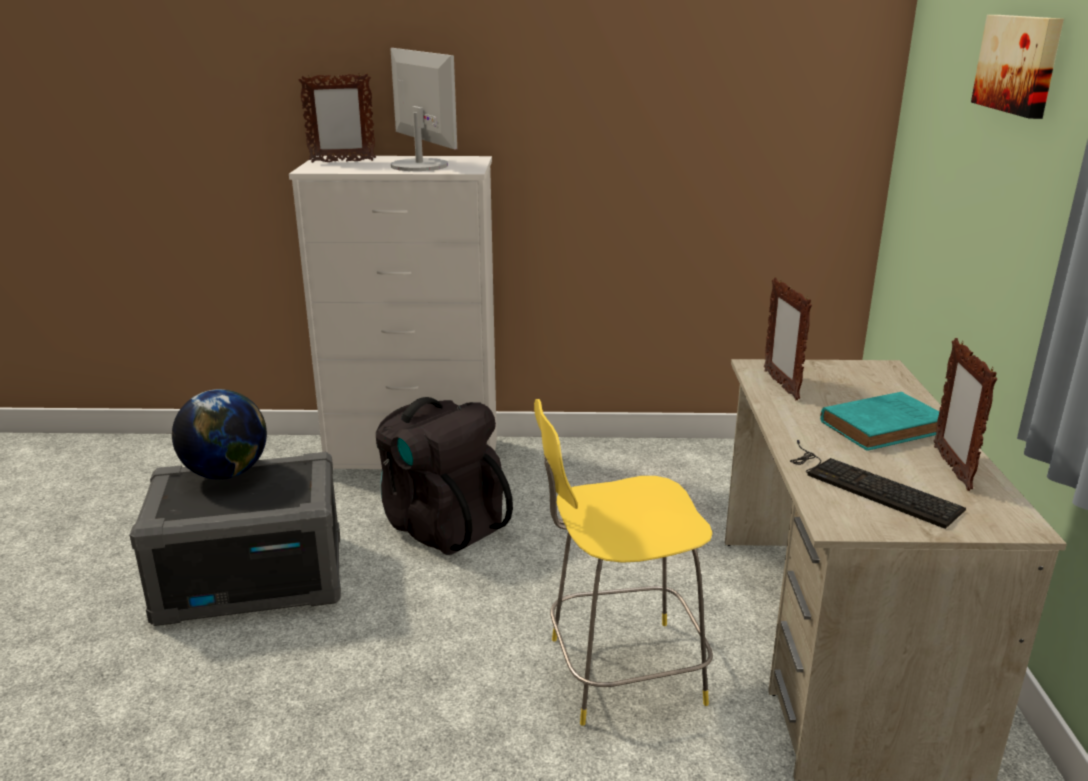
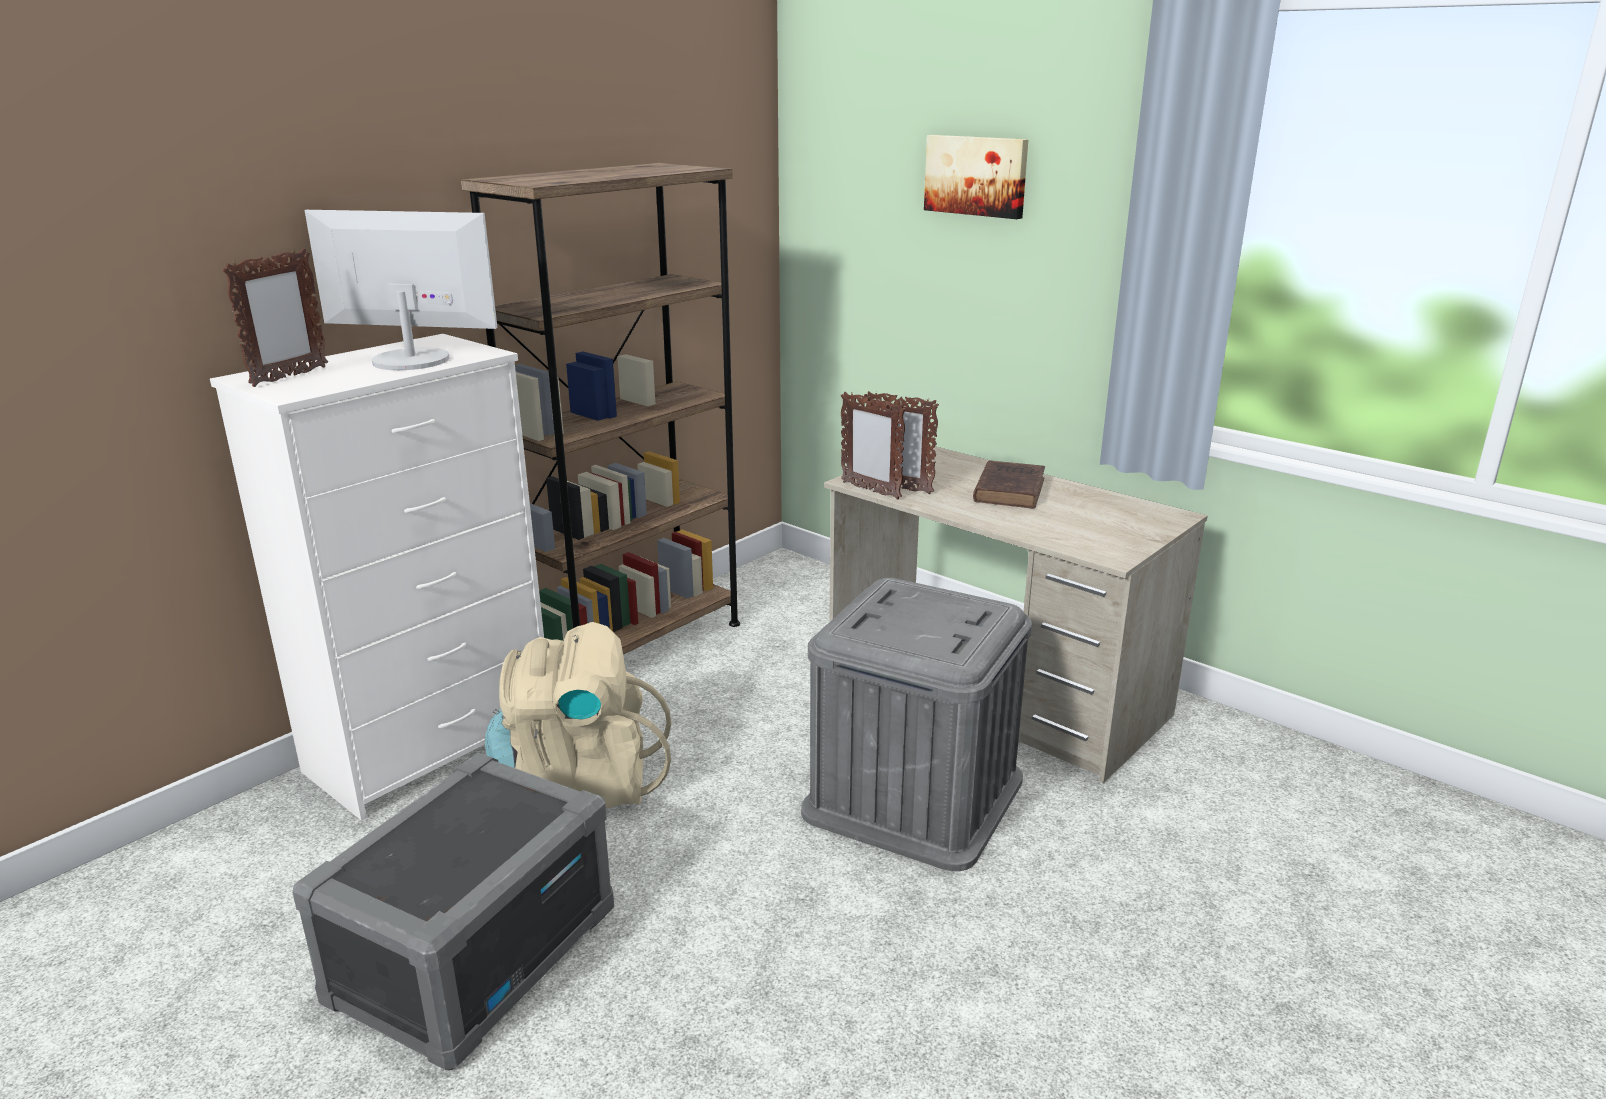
camera: 50 degrees left, 0 degrees up
globe [172,389,267,479] -> none
black backpack [376,397,513,555] -> beige backpack [485,622,672,808]
yellow stool [534,399,713,726] -> grey storage box [801,578,1032,872]
keyboard [790,440,966,529] -> none
turquoise book [820,392,939,451] -> brown book [973,460,1045,508]
picture frame [934,338,997,491] -> picture frame moved to [841,392,906,500]
none -> brown bookcase [461,163,740,654]

